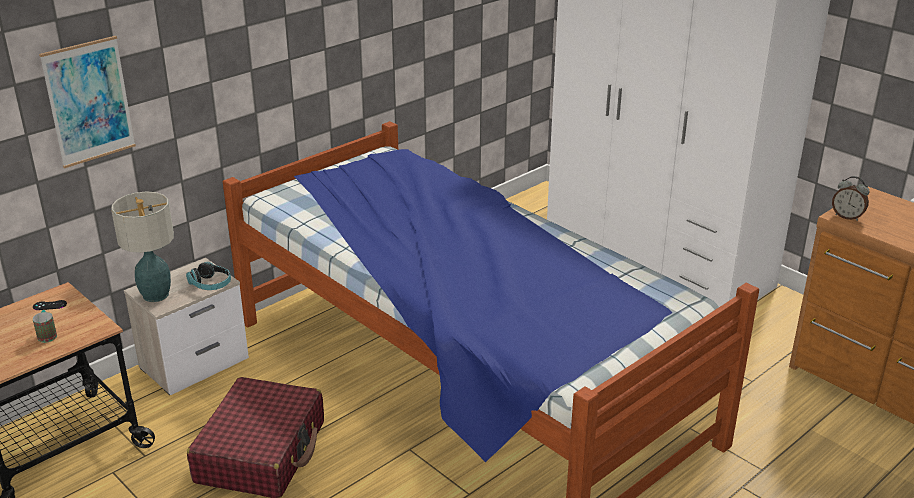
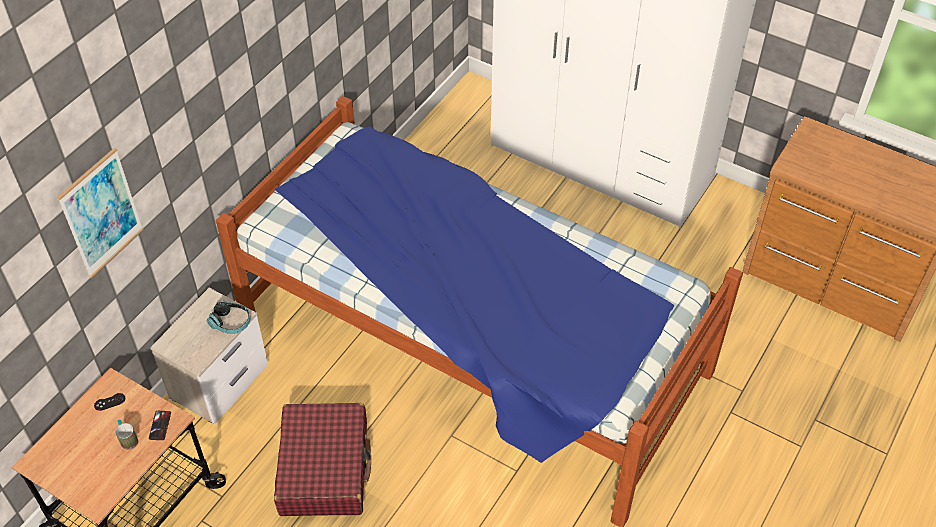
camera: 15 degrees left, 20 degrees up
table lamp [111,191,174,302] -> none
alarm clock [832,176,869,221] -> none
none -> phone [149,411,171,440]

